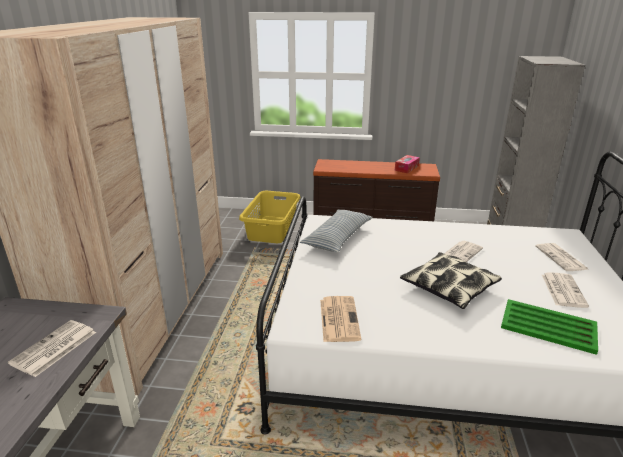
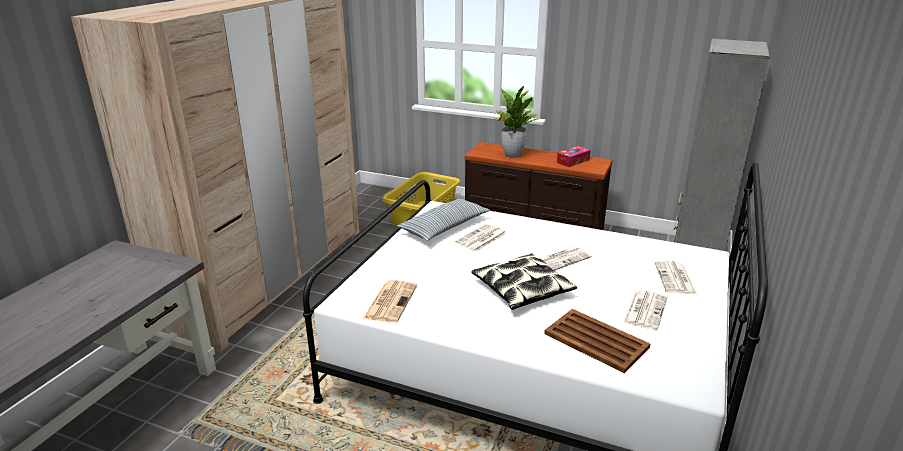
camera: 15 degrees right, 0 degrees up
newspaper [8,320,96,377] -> newspaper moved to [455,224,507,252]
green tray [501,299,598,355] -> brown tray [544,309,650,373]
none -> potted plant [493,86,538,158]

